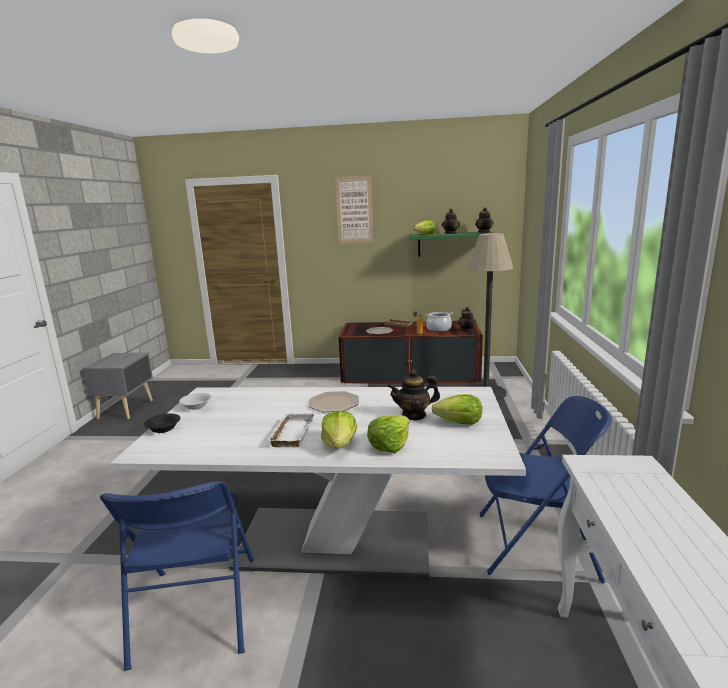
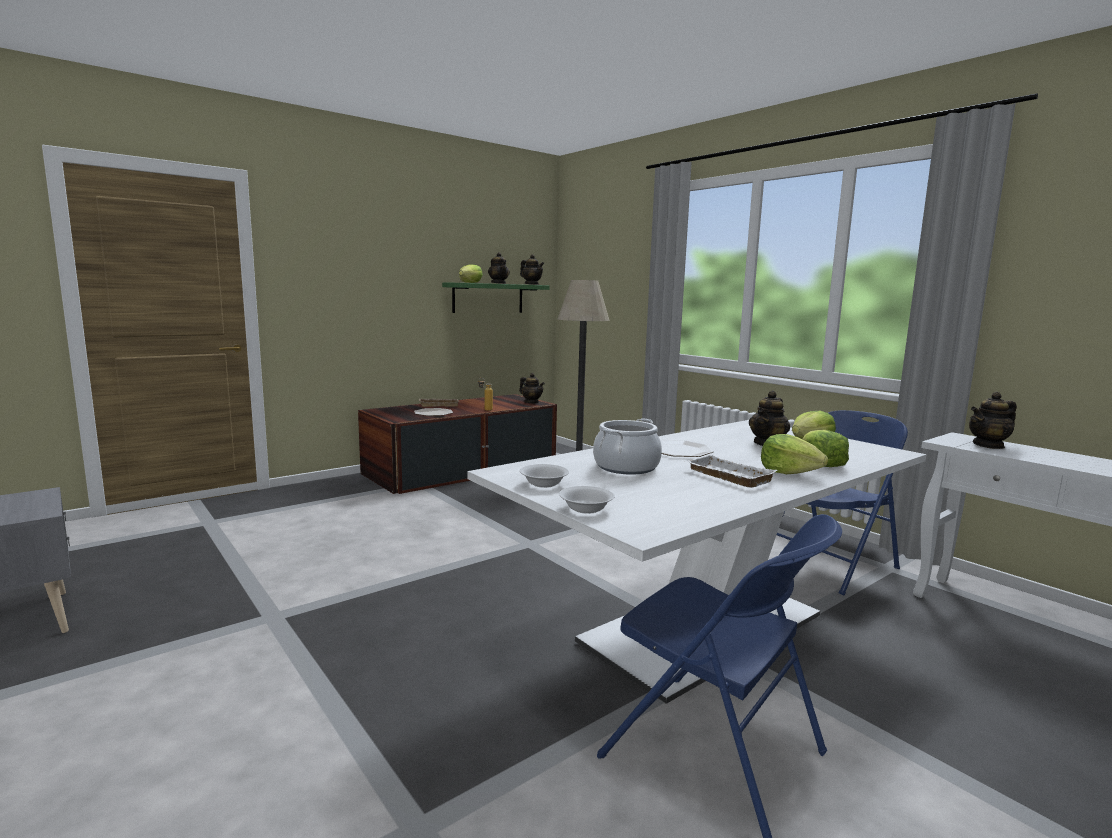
camera: 45 degrees left, 5 degrees down
black bowl [144,413,180,433] -> white bowl [559,486,615,514]
picture [335,176,373,243] -> none
cooking pot [425,312,453,332] -> cooking pot moved to [593,418,662,475]
none -> teapot [969,392,1017,449]

